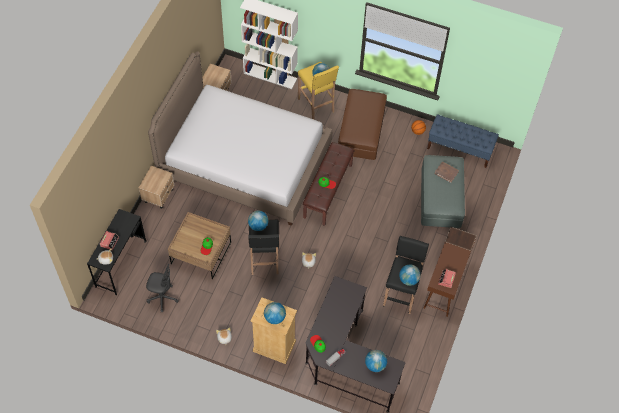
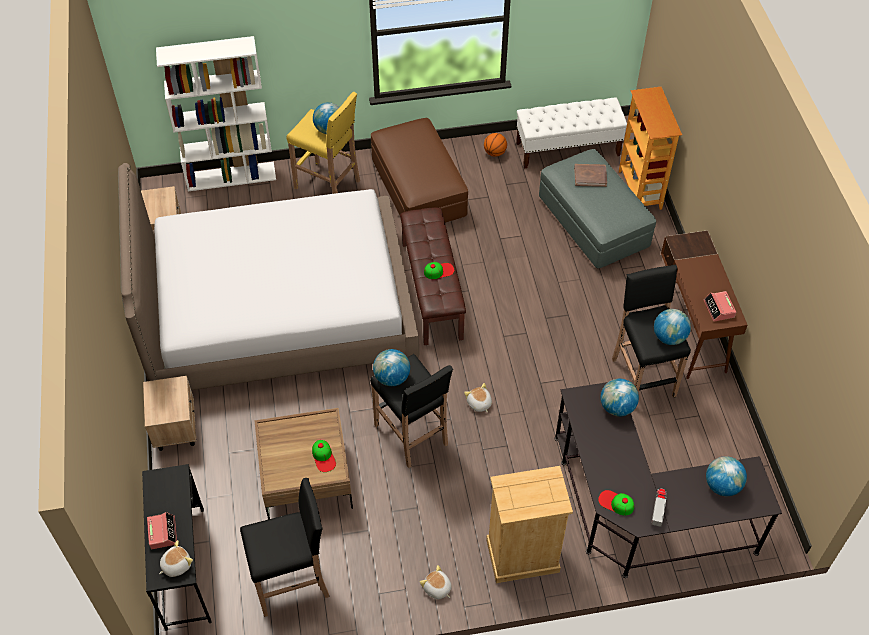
camera: 30 degrees left, 5 degrees down
grey office chair [146,264,179,312] -> black stool [240,478,330,617]
globe [264,302,286,324] -> globe moved to [601,379,639,416]
blue bench [427,114,499,168] -> white bench [516,97,627,169]
none -> bookcase [619,87,682,210]

